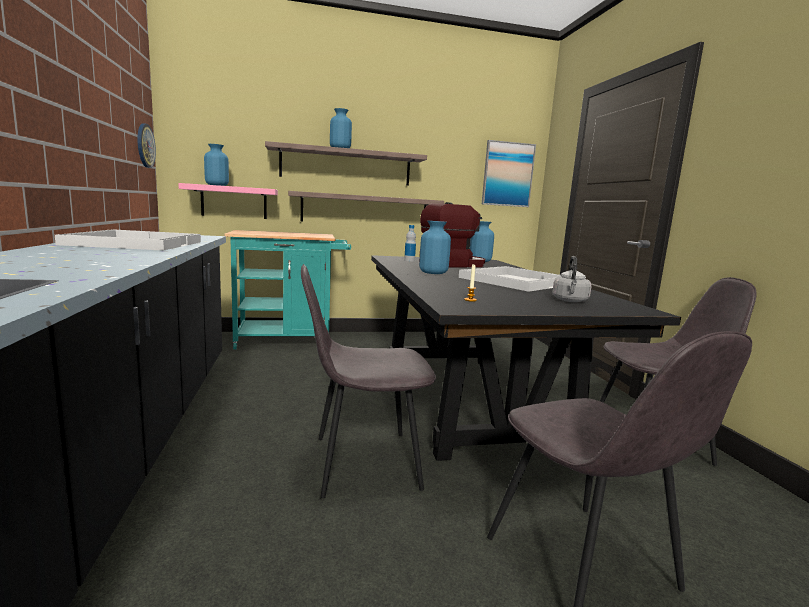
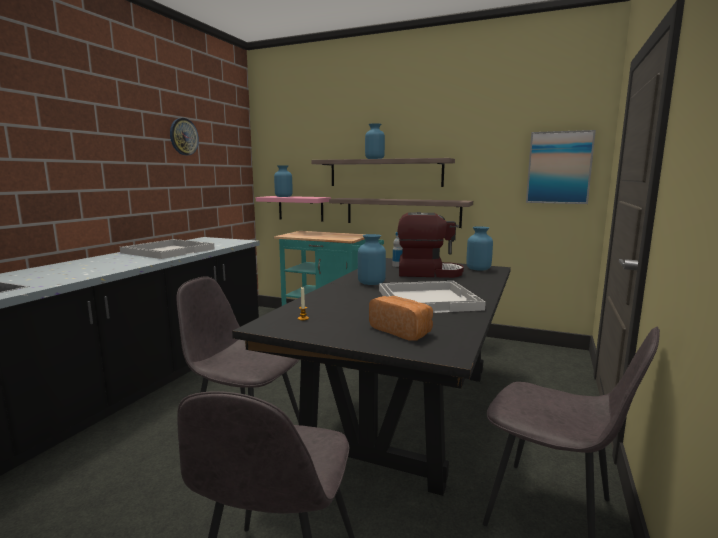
camera: 35 degrees right, 0 degrees up
wall clock [137,123,156,168] -> wall clock moved to [170,118,199,155]
grey kettle [552,256,591,302] -> bread [369,296,433,341]

